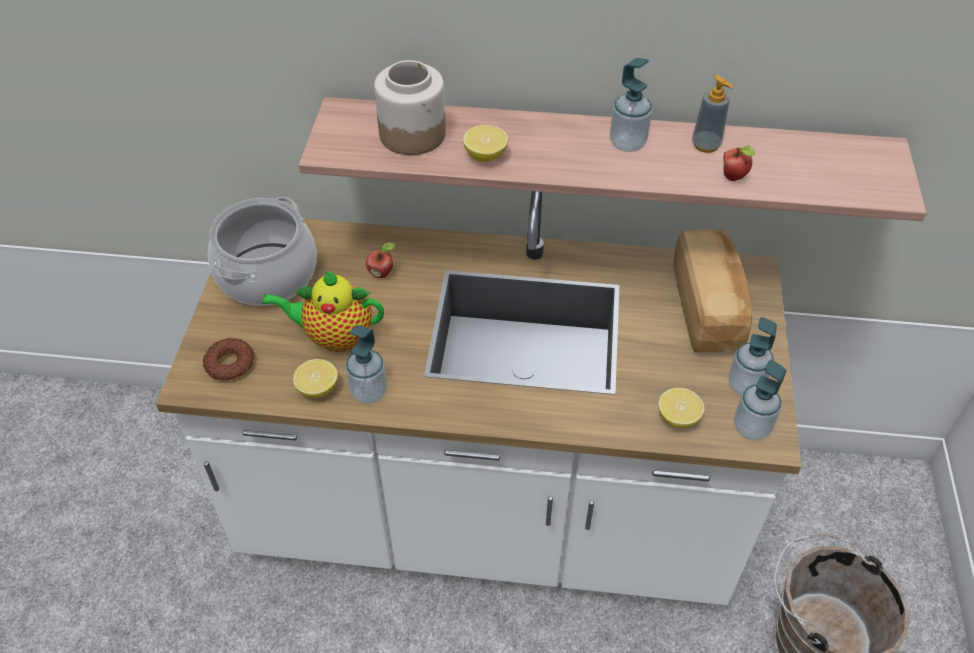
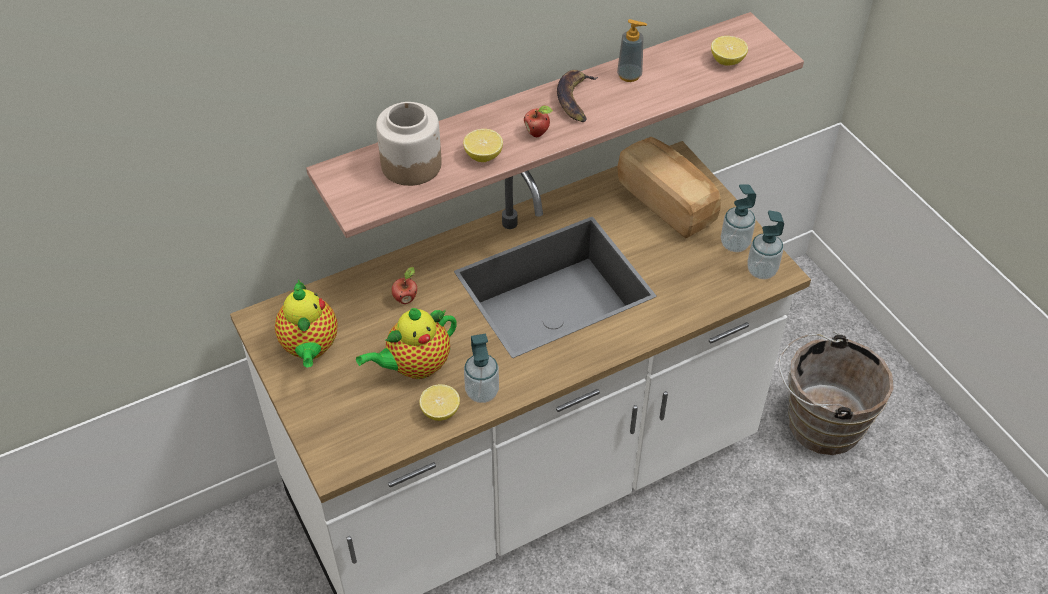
camera: 35 degrees left, 0 degrees up
donut [203,338,254,380] -> none
cooking pot [208,197,317,306] -> teapot [275,279,338,367]
soap dispenser [610,58,652,152] -> banana [557,70,598,122]
lemon [658,388,704,428] -> lemon moved to [711,36,748,66]
apple [723,145,755,181] -> apple moved to [524,105,553,137]

